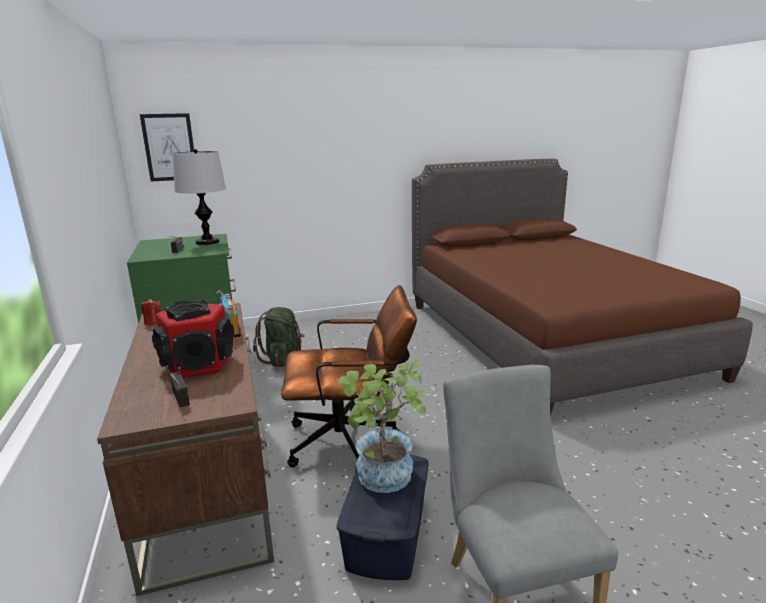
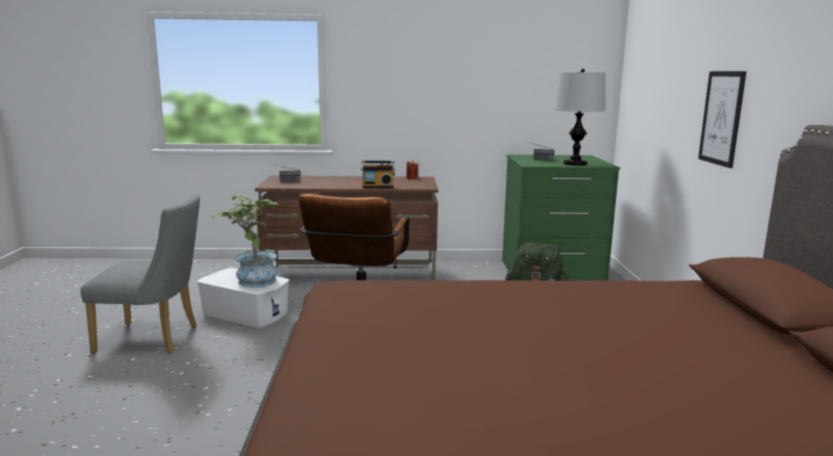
camera: 105 degrees right, 5 degrees down
picture [140,113,194,181] -> picture moved to [698,71,747,168]
speaker [152,300,234,378] -> none
blue storage box [336,455,429,580] -> white storage box [197,268,290,328]

